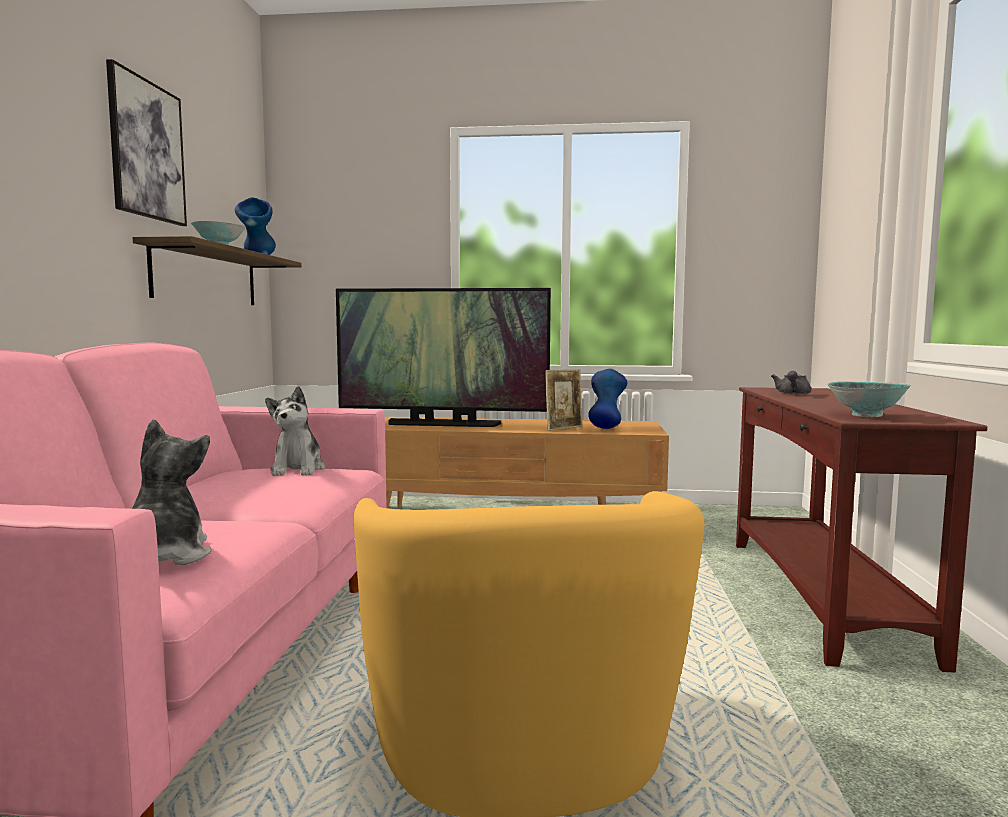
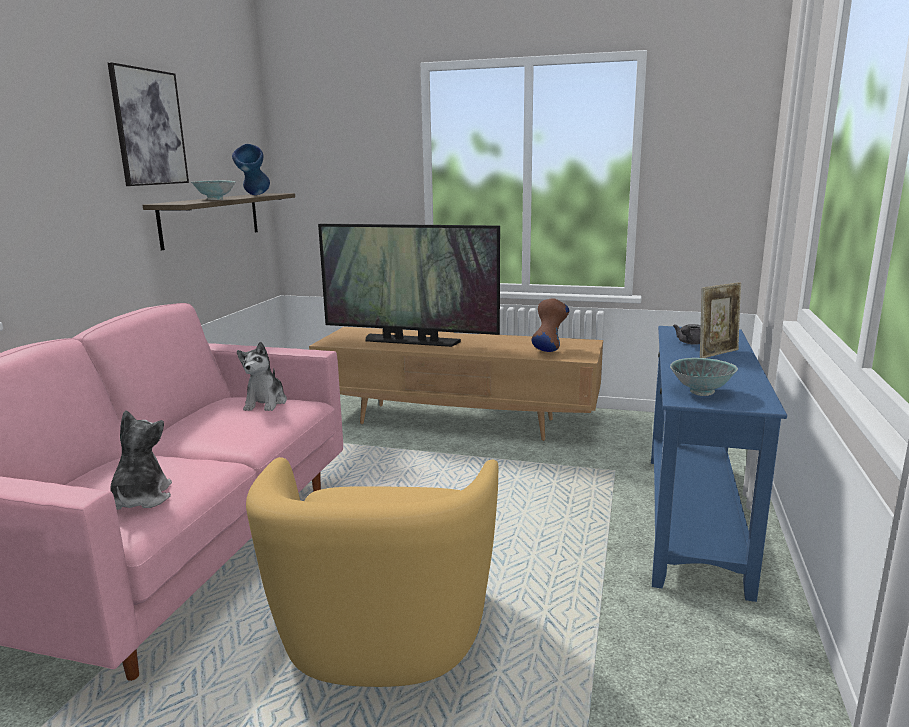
camera: 10 degrees right, 10 degrees up
picture frame [545,369,582,431] -> picture frame moved to [700,282,741,358]
blue vase [588,369,628,429] -> brown vase [531,298,569,352]
brown console table [736,387,988,673] -> blue console table [651,326,787,602]

